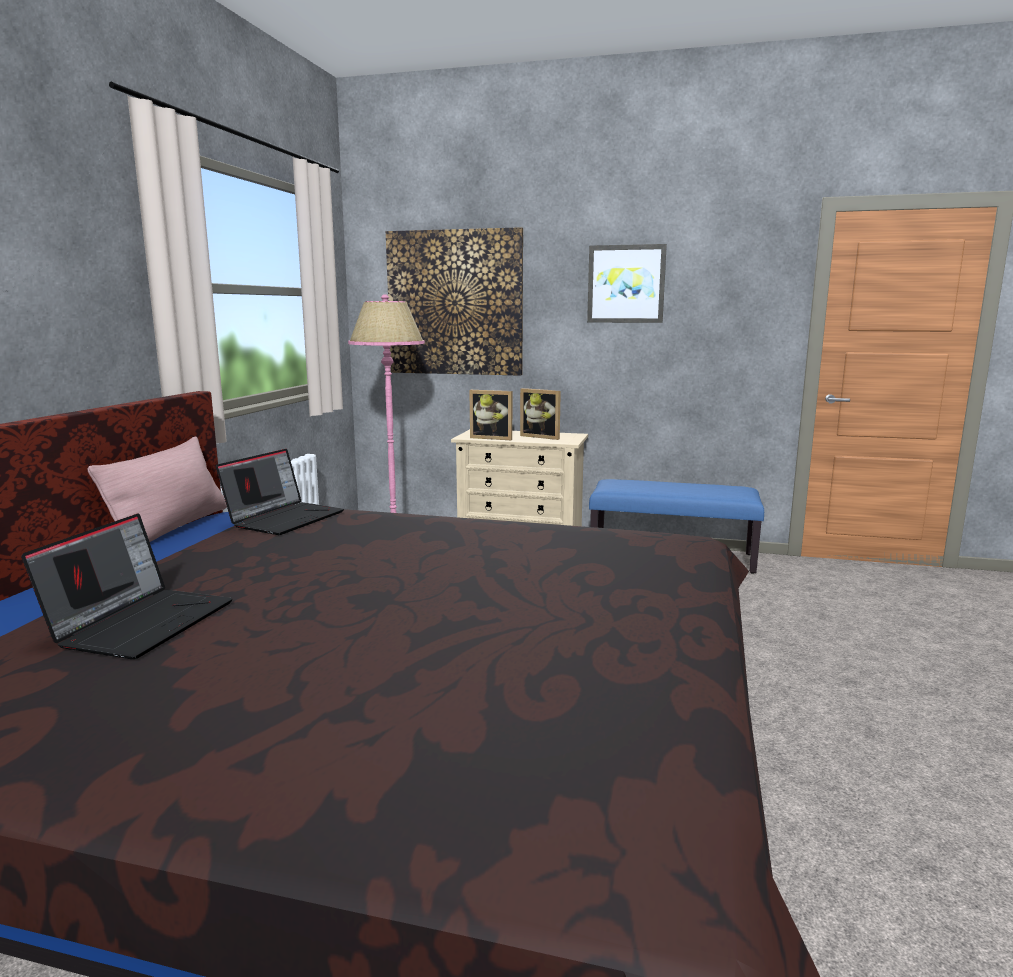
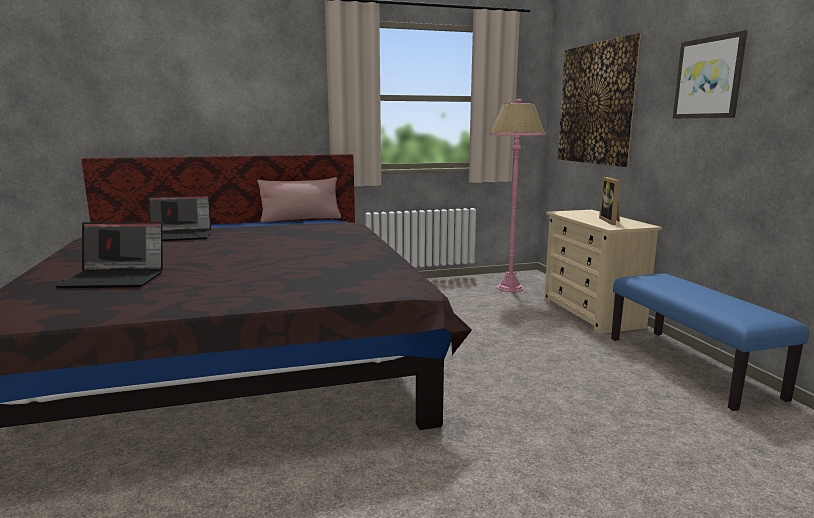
camera: 60 degrees right, 0 degrees up
laptop [216,449,344,535] -> laptop moved to [55,222,163,288]
picture frame [469,390,512,440] -> none

